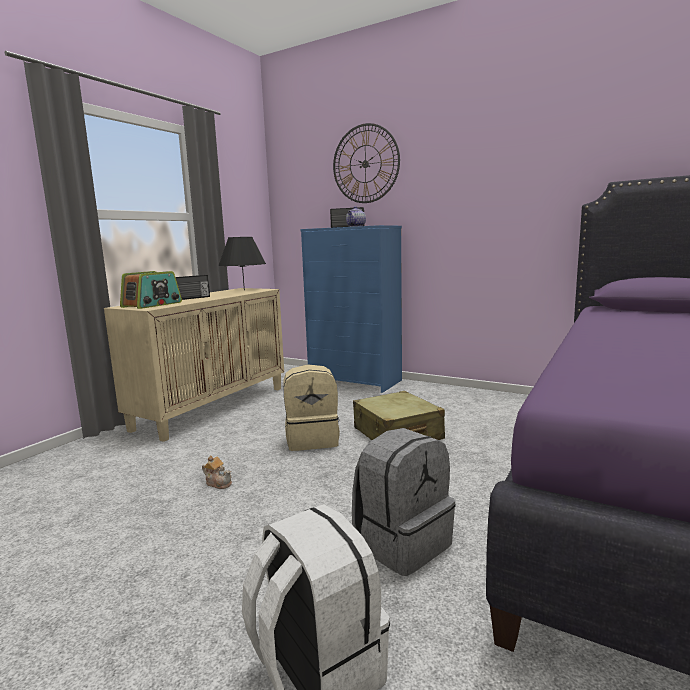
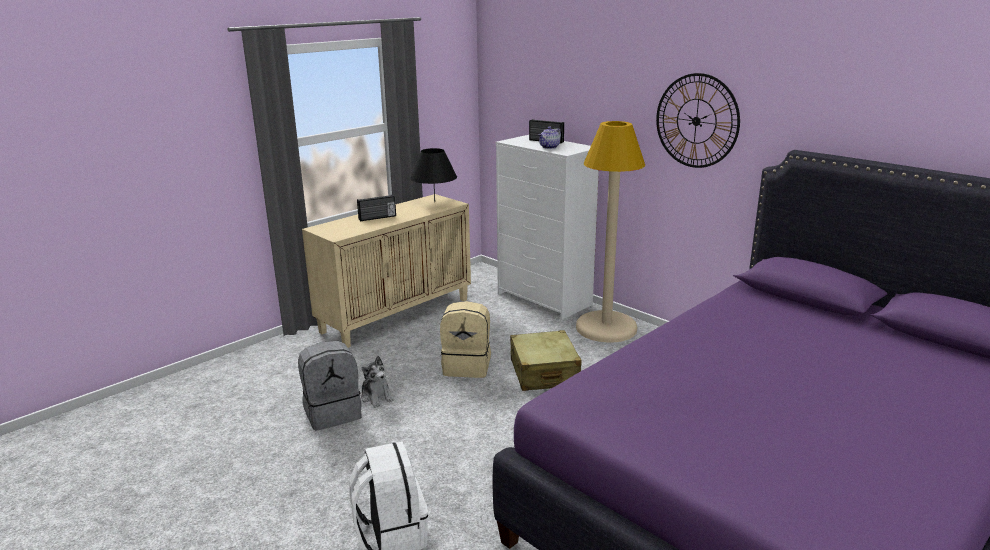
camera: 15 degrees right, 10 degrees up
radio [120,271,182,309] -> none
teapot [202,455,232,489] -> plush toy [361,356,394,408]
blue dresser [300,225,402,393] -> white dresser [496,135,599,320]
wall clock [333,123,400,203] -> wall clock moved to [656,73,740,168]
grey backpack [352,428,456,576] -> grey backpack moved to [298,341,362,431]
none -> beige floor lamp [576,121,645,343]

